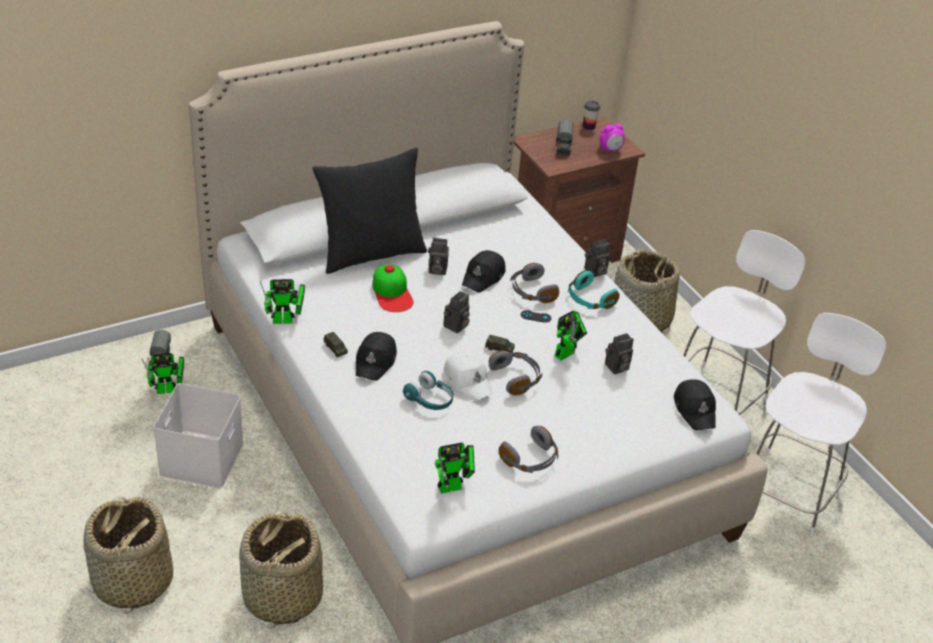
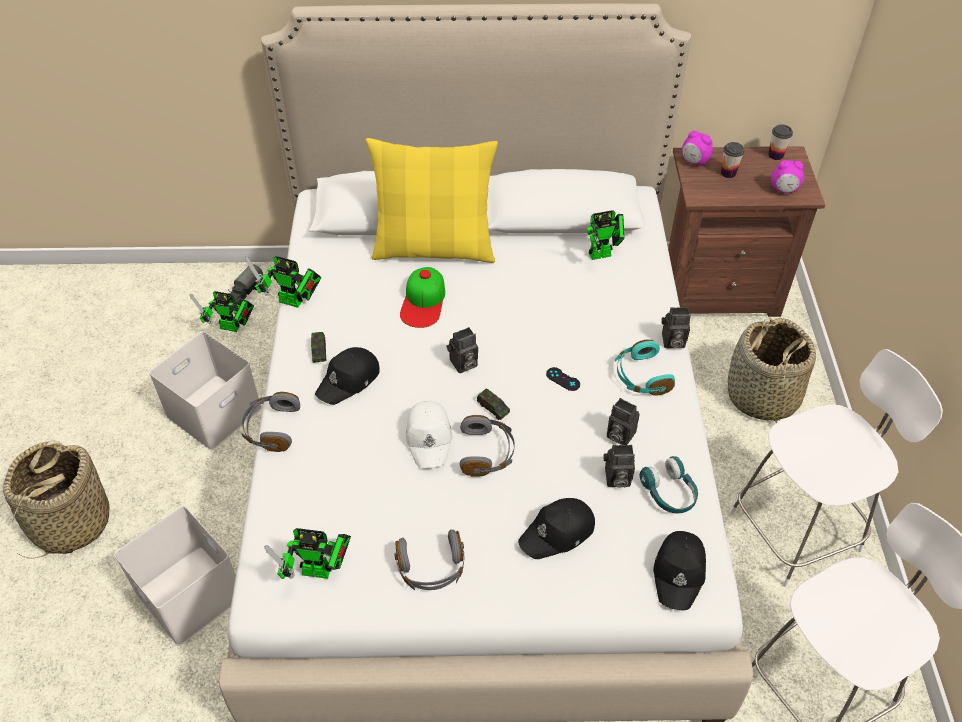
camera: 30 degrees right, 10 degrees up
basket [239,510,323,628] -> white storage box [114,506,236,646]
black pillow [312,148,427,274] -> yellow pillow [366,138,498,263]
turquoise headphones [403,371,453,410] -> turquoise headphones moved to [640,456,698,513]
camera [428,238,449,275] -> camera moved to [607,398,640,445]
black cap [462,250,506,292] -> black cap moved to [518,498,595,559]
grey headphones [510,263,559,303] -> grey headphones moved to [241,392,300,452]
toy robot [554,310,587,360] -> toy robot moved to [587,210,625,260]
toy truck [556,120,573,156] -> cup [721,142,745,178]
none -> alarm clock [682,131,713,165]

